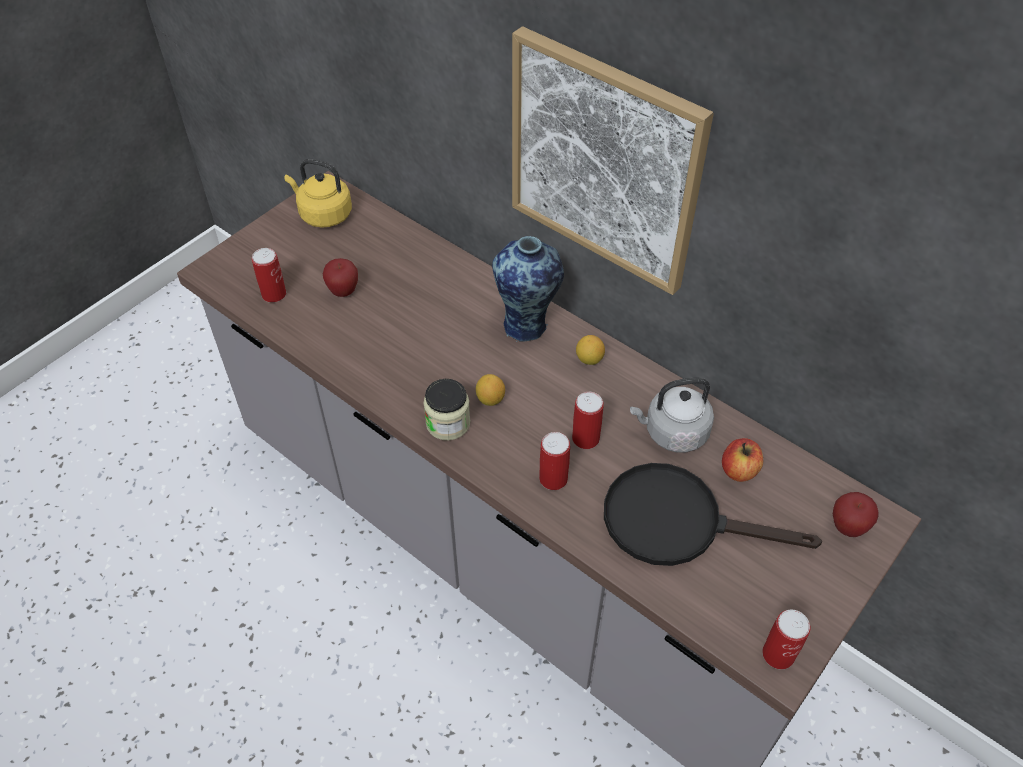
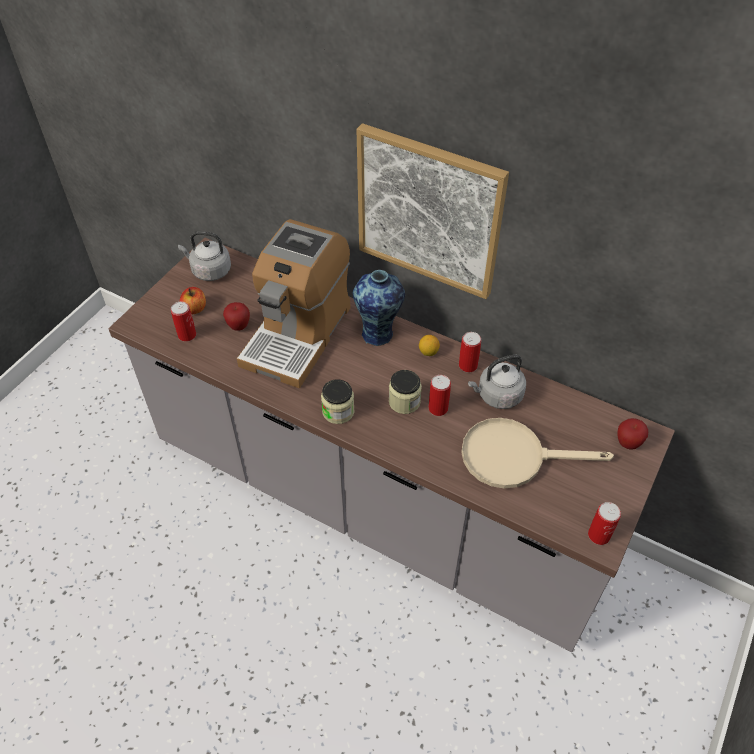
camera: 10 degrees left, 0 degrees up
yellow kettle [285,159,352,227] -> grey kettle [178,231,231,281]
lemon [476,374,505,406] -> none
can [539,432,570,490] -> can moved to [459,332,481,372]
black frying pan [604,463,822,566] -> beige frying pan [461,418,614,488]
apple [722,438,763,482] -> apple moved to [180,287,206,314]
none -> coffee machine [237,219,351,388]
none -> jar [389,370,422,414]

